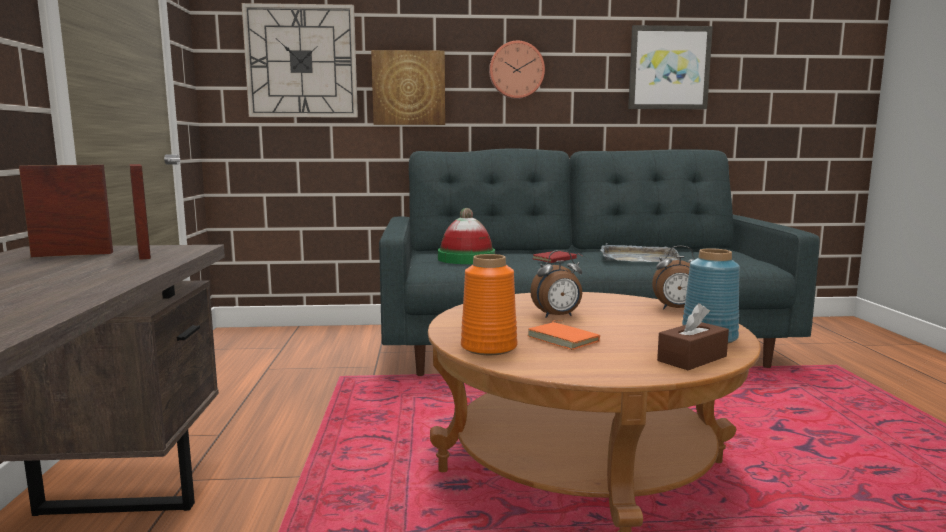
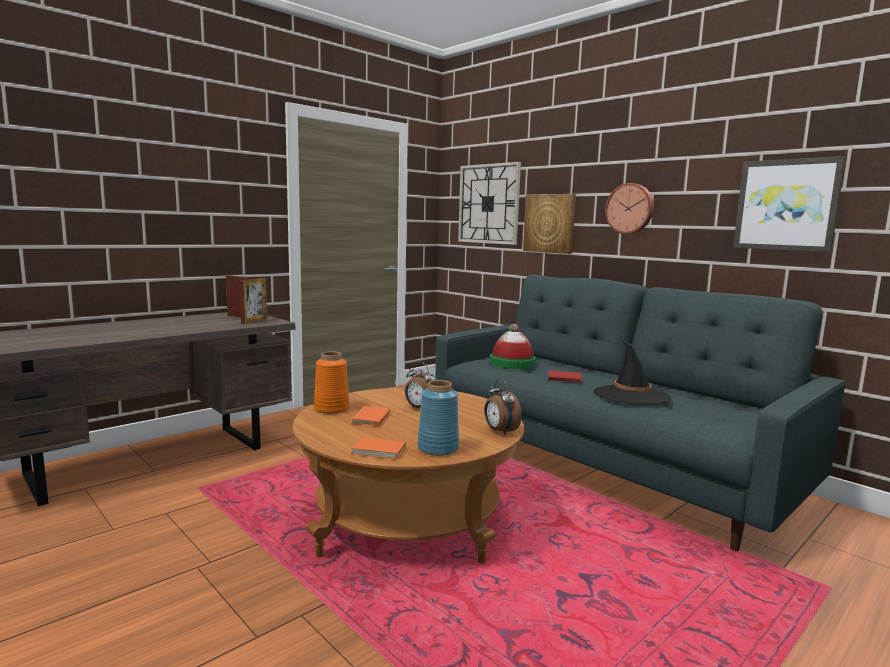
camera: 50 degrees right, 0 degrees up
grey tray [600,243,680,262] -> black hat [594,341,671,404]
brown tissue box [657,303,729,370] -> orange book [351,435,406,459]

